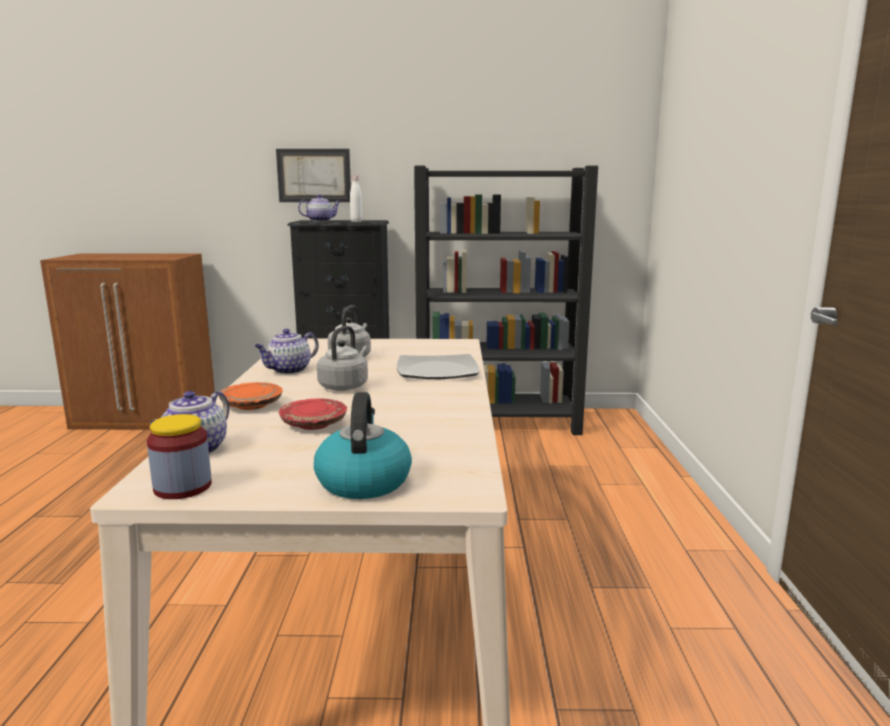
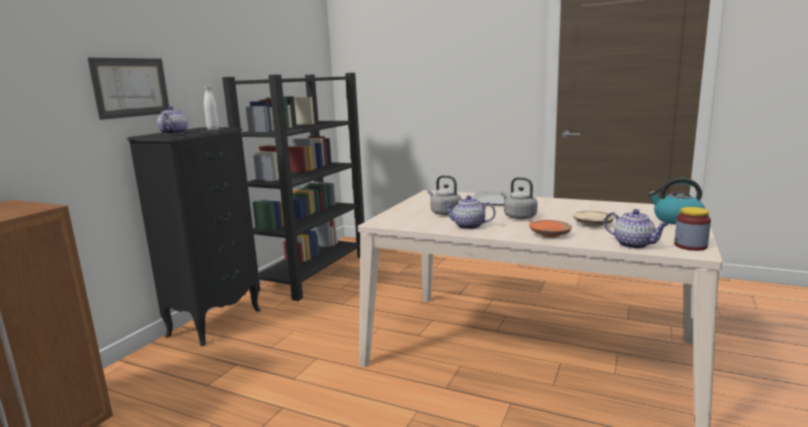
camera: 65 degrees left, 0 degrees up
teapot [255,329,319,374] -> teapot turned 135 degrees clockwise [443,195,496,229]
red plate [279,399,347,430] -> beige plate [573,211,614,227]

